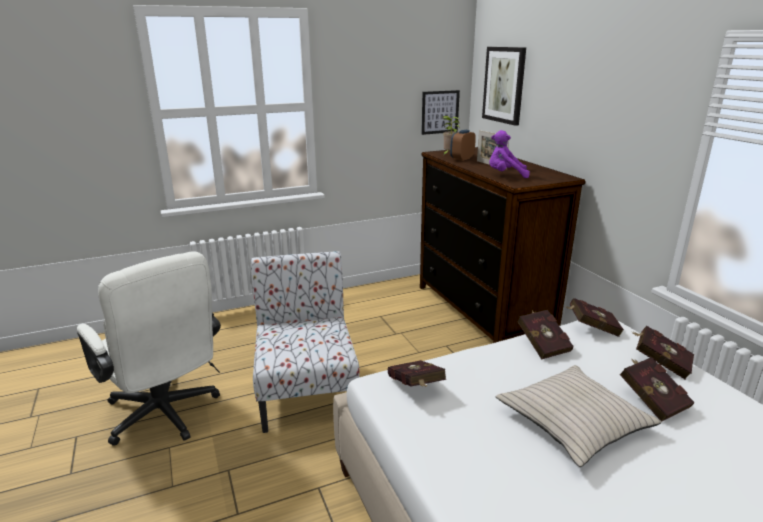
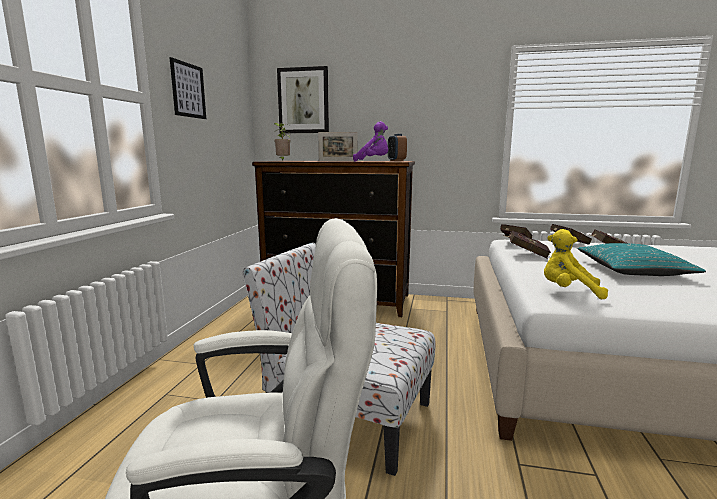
camera: 55 degrees left, 10 degrees down
red book [388,360,446,387] -> yellow plush toy [544,229,608,299]
picture [421,90,460,135] -> picture moved to [169,57,206,119]
alarm clock [450,130,476,161] -> alarm clock moved to [388,134,407,161]
purple plush toy [489,130,530,178] -> purple plush toy turned 120 degrees counterclockwise [353,121,388,162]
beige pillow [496,365,662,467] -> turquoise pillow [577,243,706,276]

